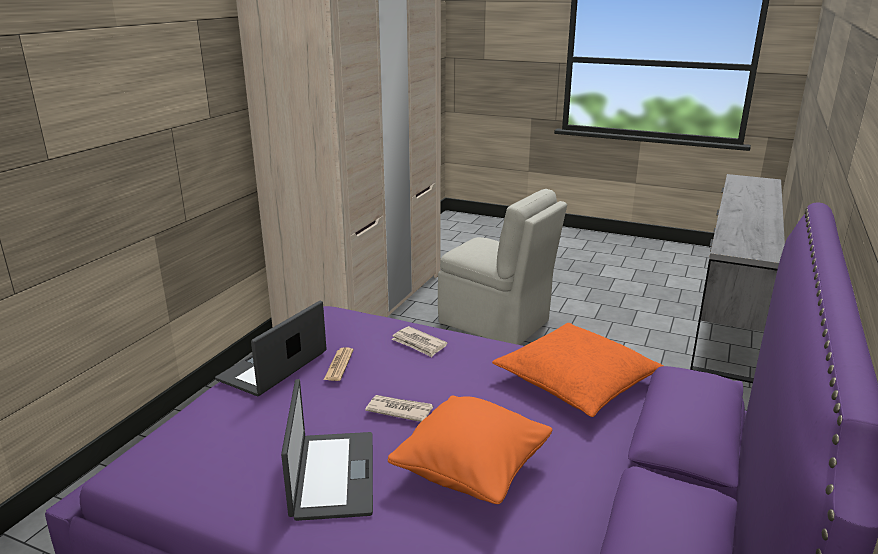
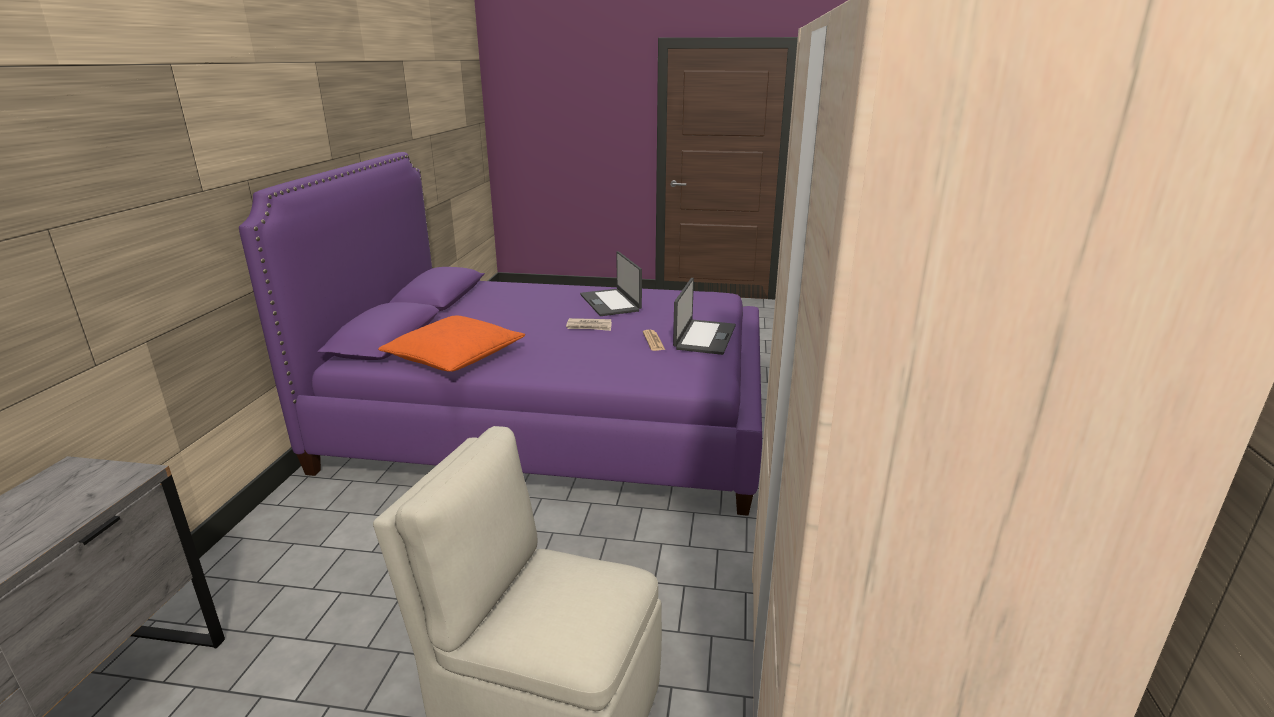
camera: 165 degrees right, 0 degrees up
orange pillow [388,396,552,504] -> none
newspaper [391,326,447,357] -> none

